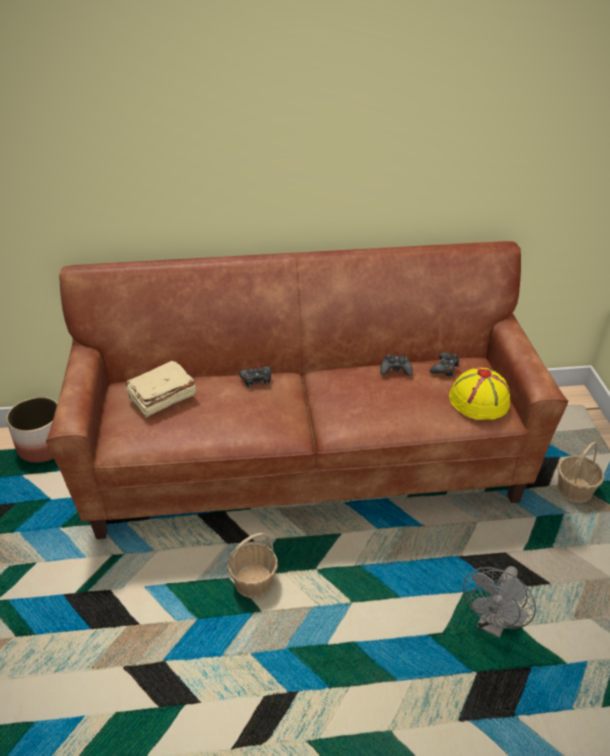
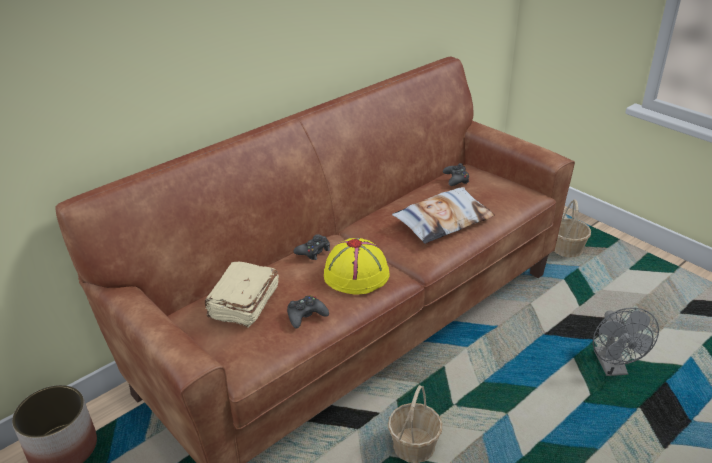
camera: 35 degrees left, 5 degrees down
black game controller [380,354,413,376] -> black game controller moved to [287,295,329,329]
yellow hat [449,368,510,420] -> yellow hat moved to [324,238,389,295]
none -> pillow [392,187,495,244]

